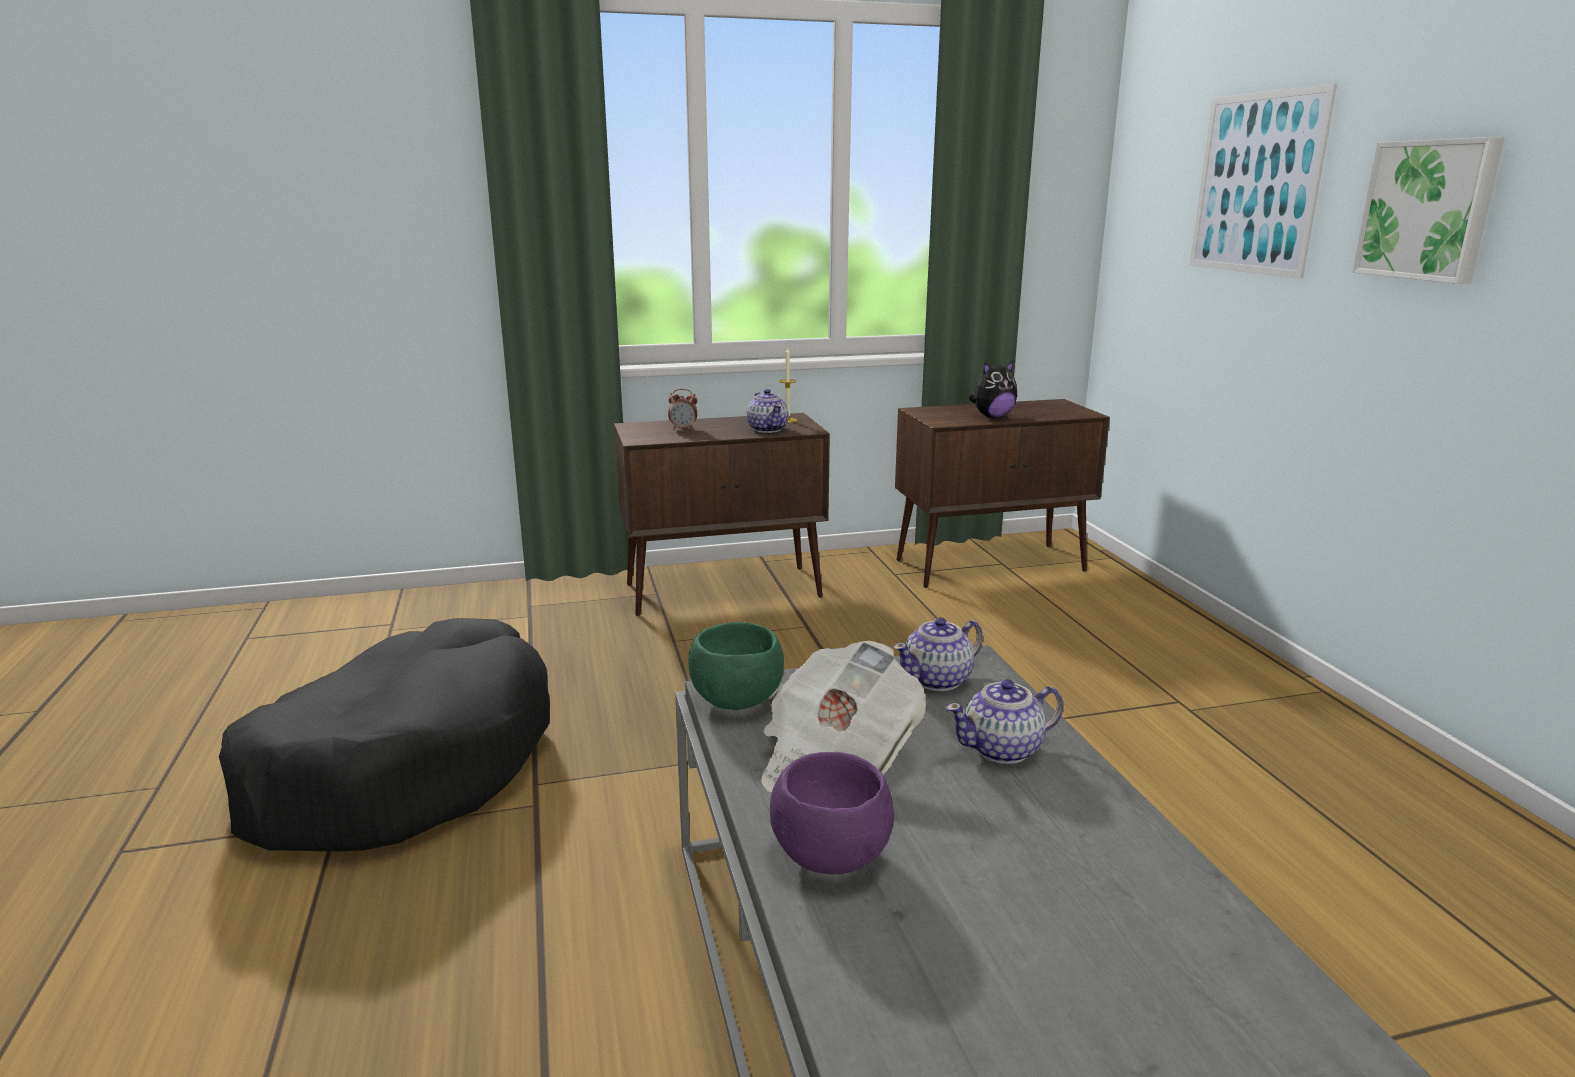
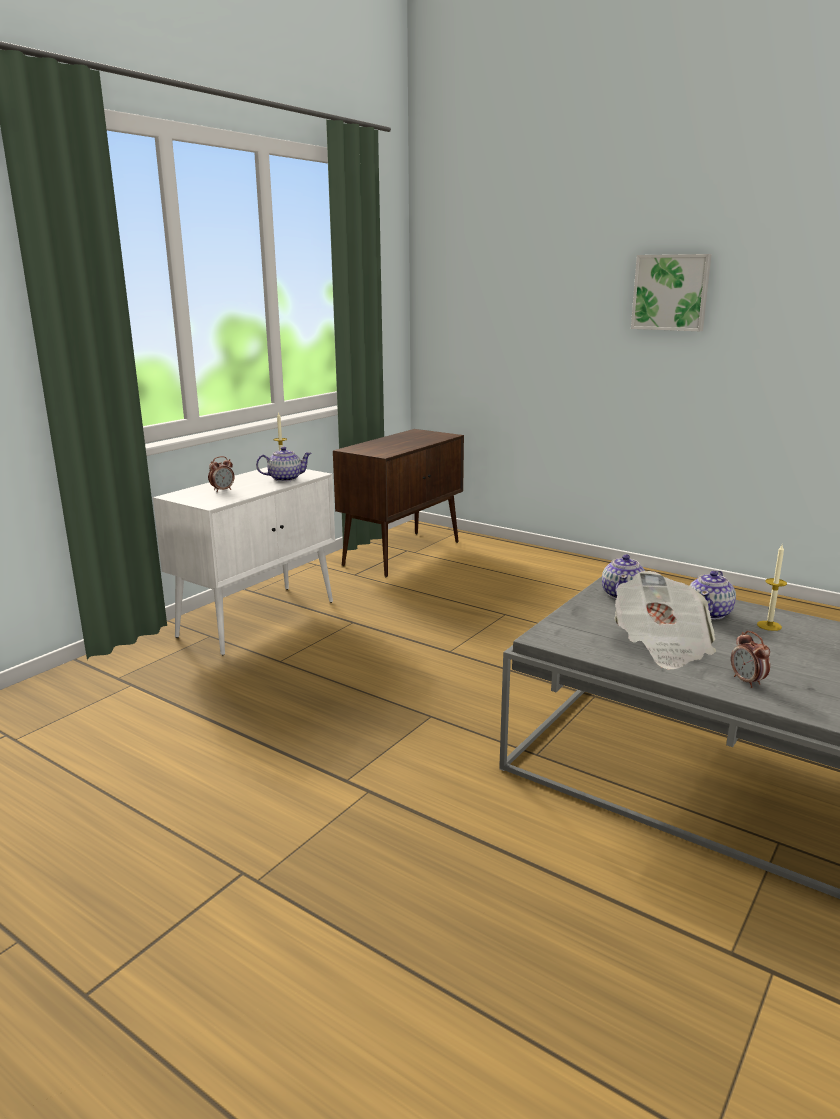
camera: 40 degrees left, 0 degrees up
black dog bed [219,618,550,852] -> none
brown cabinet [614,413,830,616] -> white cabinet [153,467,335,655]
green bowl [688,622,784,710] -> none
teapot [747,389,789,433] -> teapot turned 45 degrees counterclockwise [256,447,312,482]
purple bowl [770,752,894,875] -> alarm clock [731,631,770,688]
plush toy [969,361,1017,418] -> none
picture [1190,83,1337,279] -> none
none -> candle [757,545,787,631]

